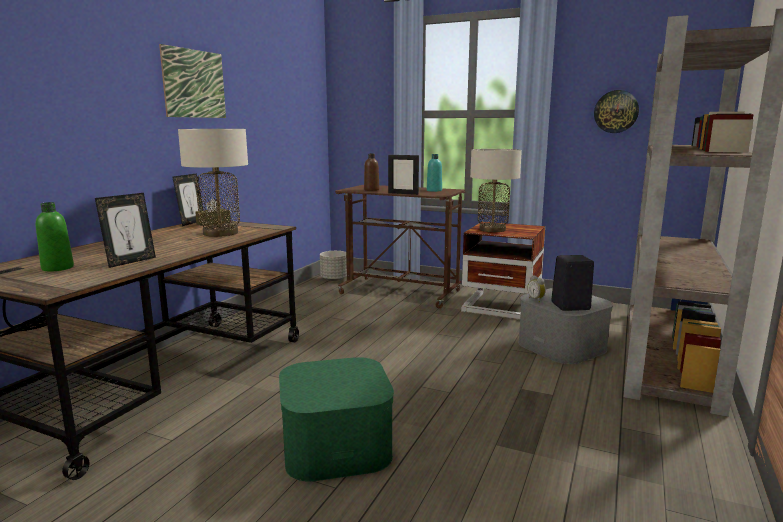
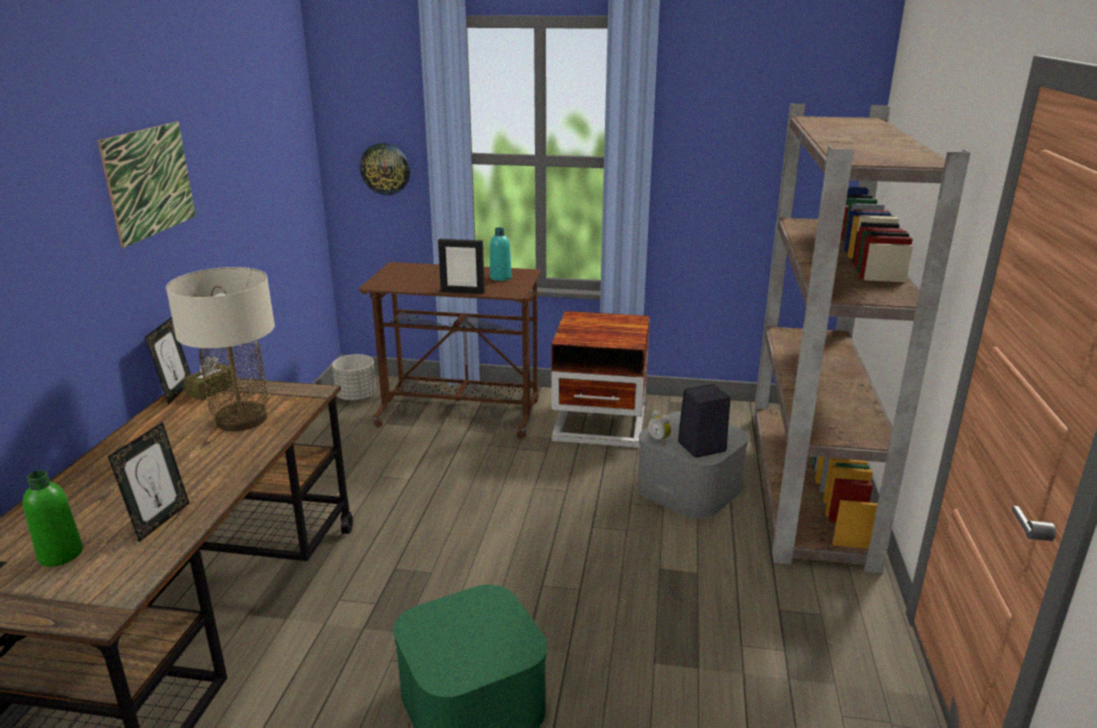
camera: 15 degrees left, 10 degrees up
brown bottle [364,154,379,191] -> none
table lamp [470,149,522,232] -> none
wall clock [594,90,639,133] -> wall clock moved to [360,143,410,195]

